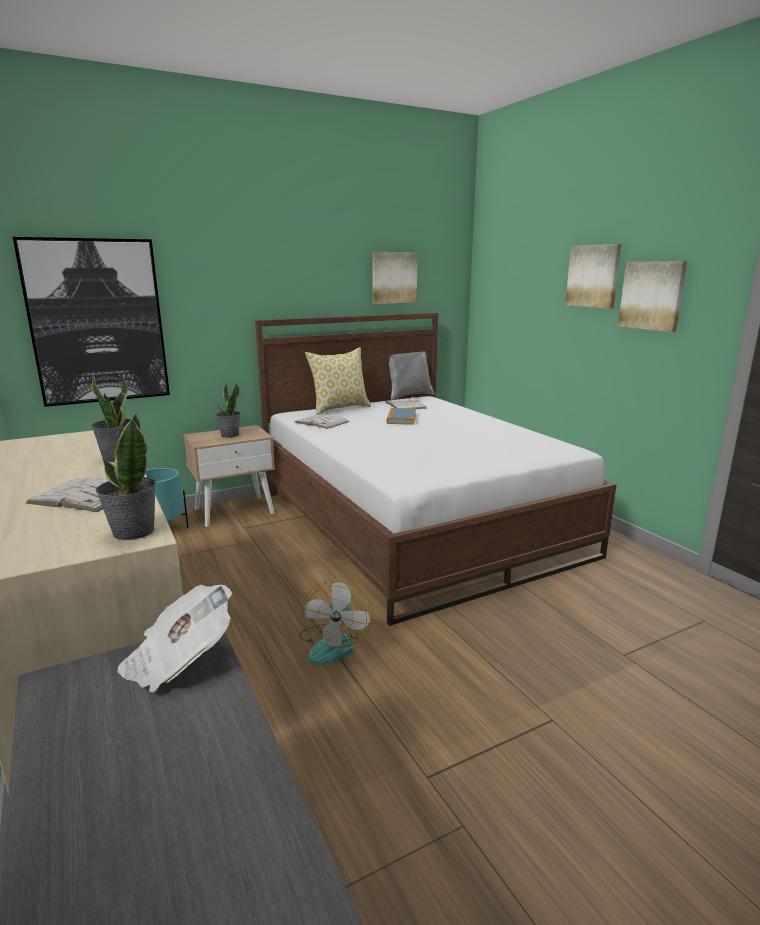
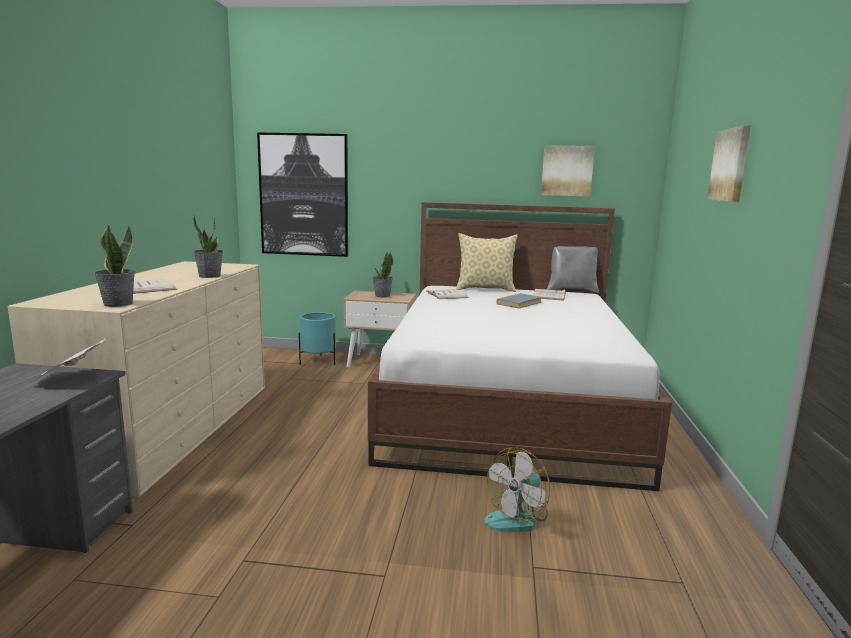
camera: 35 degrees right, 5 degrees down
fan [299,579,372,665] -> fan moved to [484,447,550,532]
picture [618,261,687,332] -> none

